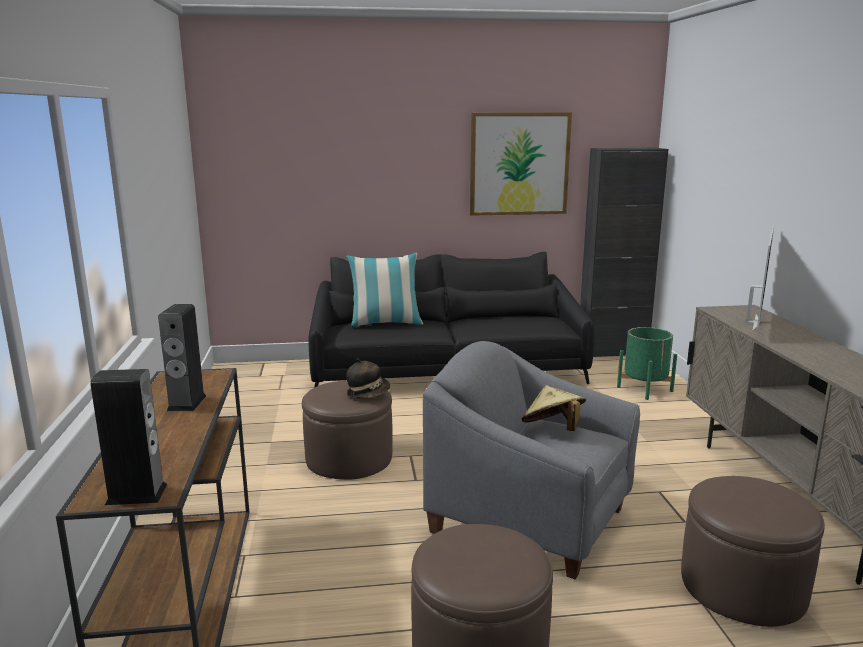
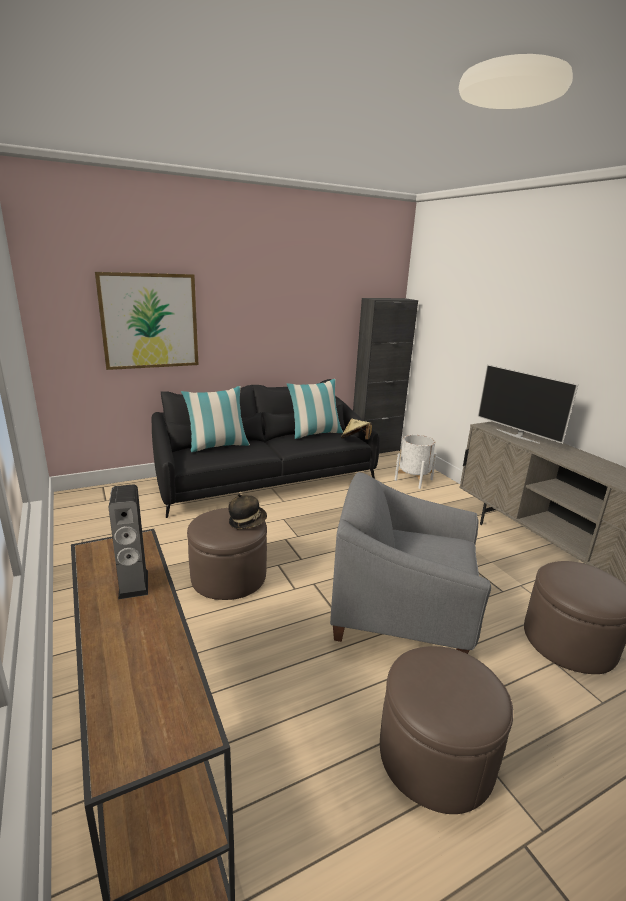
camera: 20 degrees left, 5 degrees up
speaker [90,369,167,505] -> none
picture [470,112,572,216] -> picture moved to [95,272,198,370]
beige hat [522,385,586,431] -> beige hat moved to [341,419,372,439]
green planter [617,327,677,400] -> white planter [395,435,437,489]
television [746,225,774,332] -> television turned 135 degrees clockwise [477,364,578,444]
none -> pillow [287,379,343,439]

